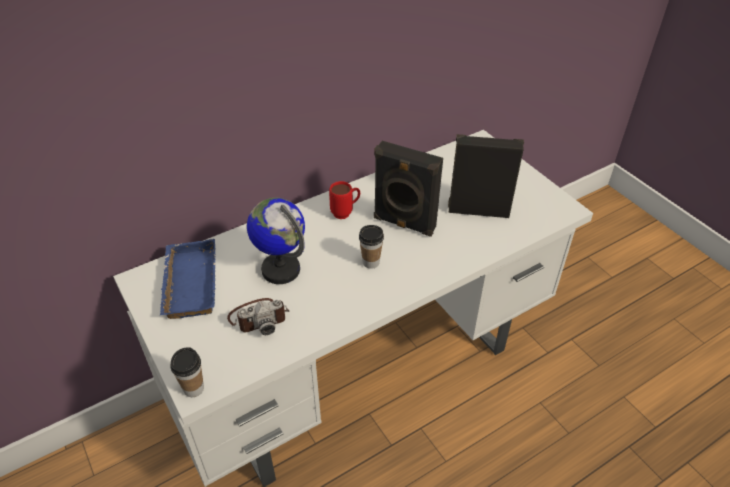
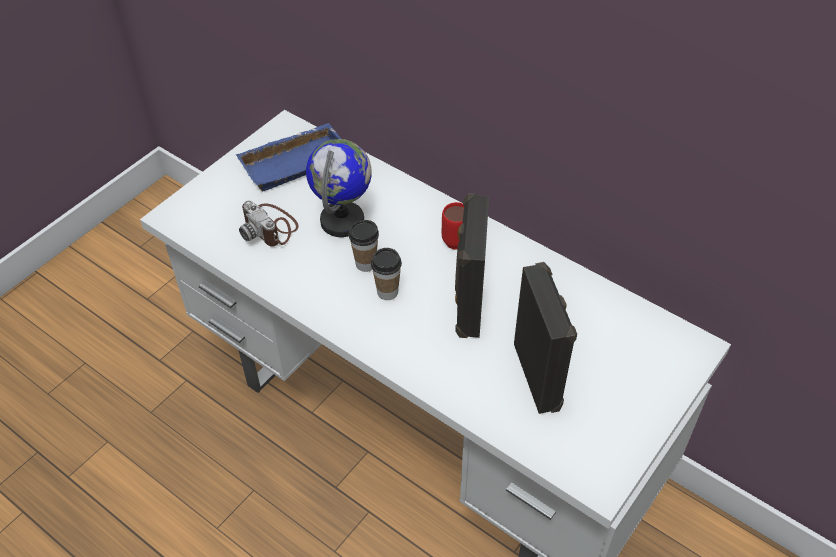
camera: 70 degrees right, 5 degrees up
cup [170,347,204,397] -> cup moved to [349,220,379,272]

